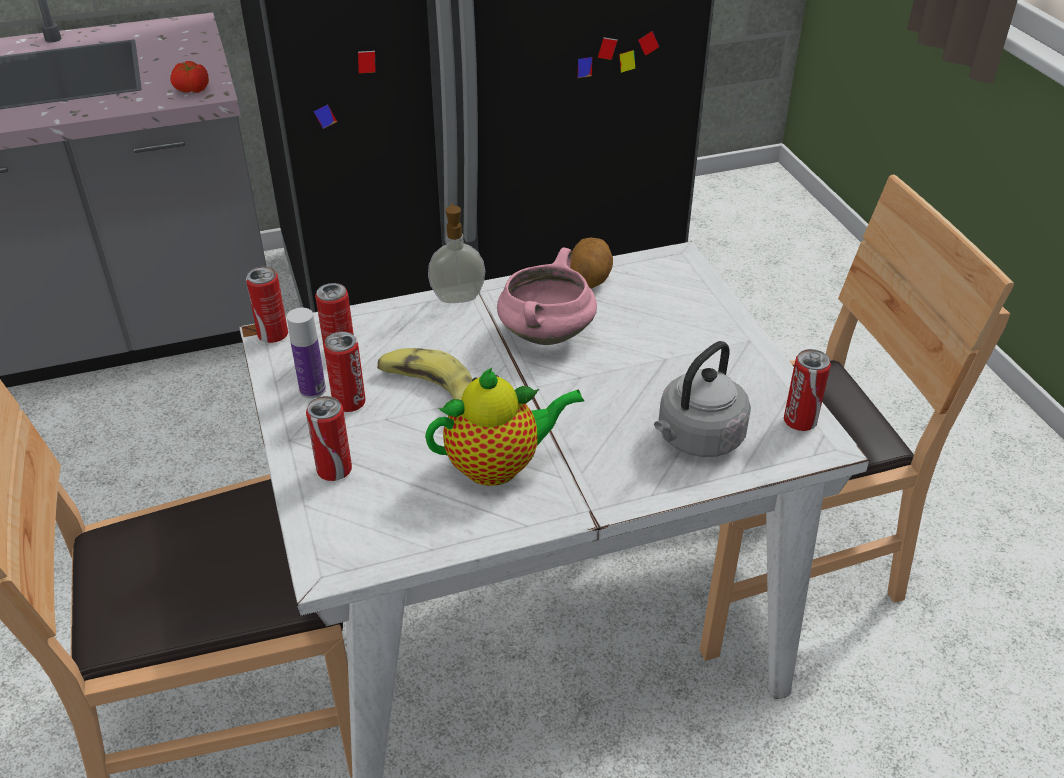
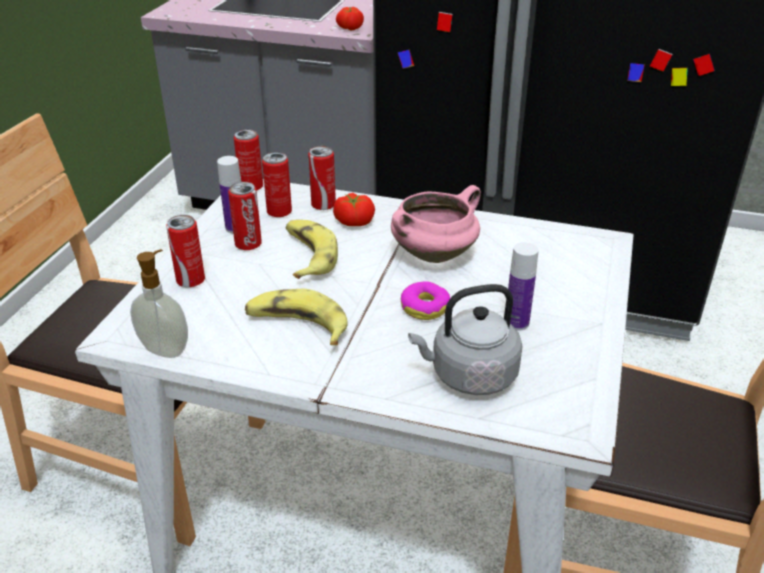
camera: 35 degrees right, 5 degrees down
teapot [425,367,584,486] -> banana [245,289,348,345]
soap dispenser [428,203,485,303] -> soap dispenser moved to [130,249,188,358]
potato [570,238,613,289] -> none
can [784,349,831,431] -> can moved to [308,146,336,210]
none -> tomato [333,193,375,226]
none -> donut [401,281,450,320]
none -> bottle [508,242,539,331]

